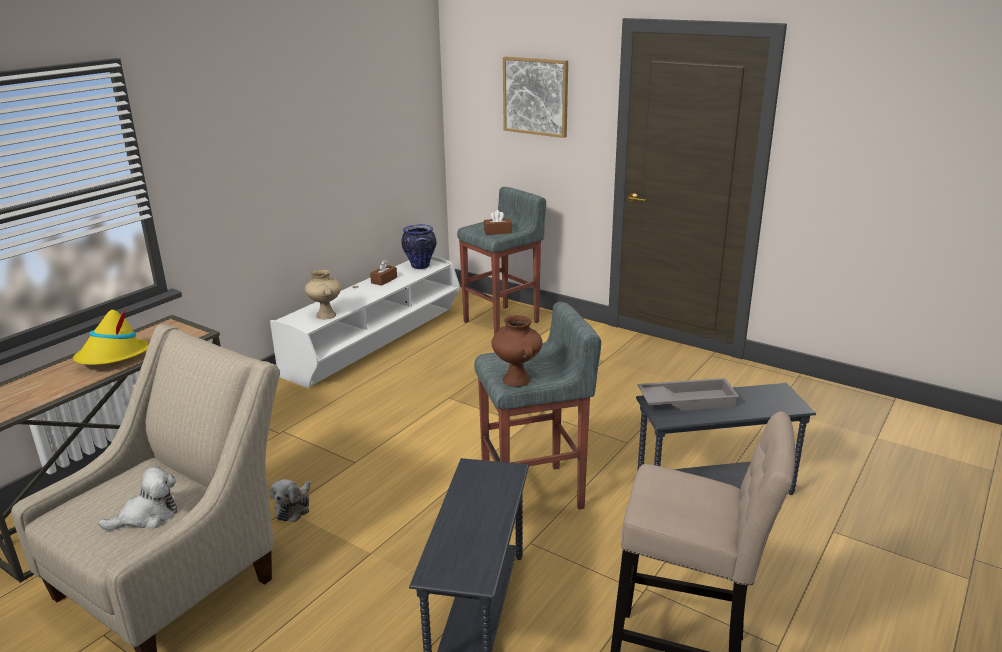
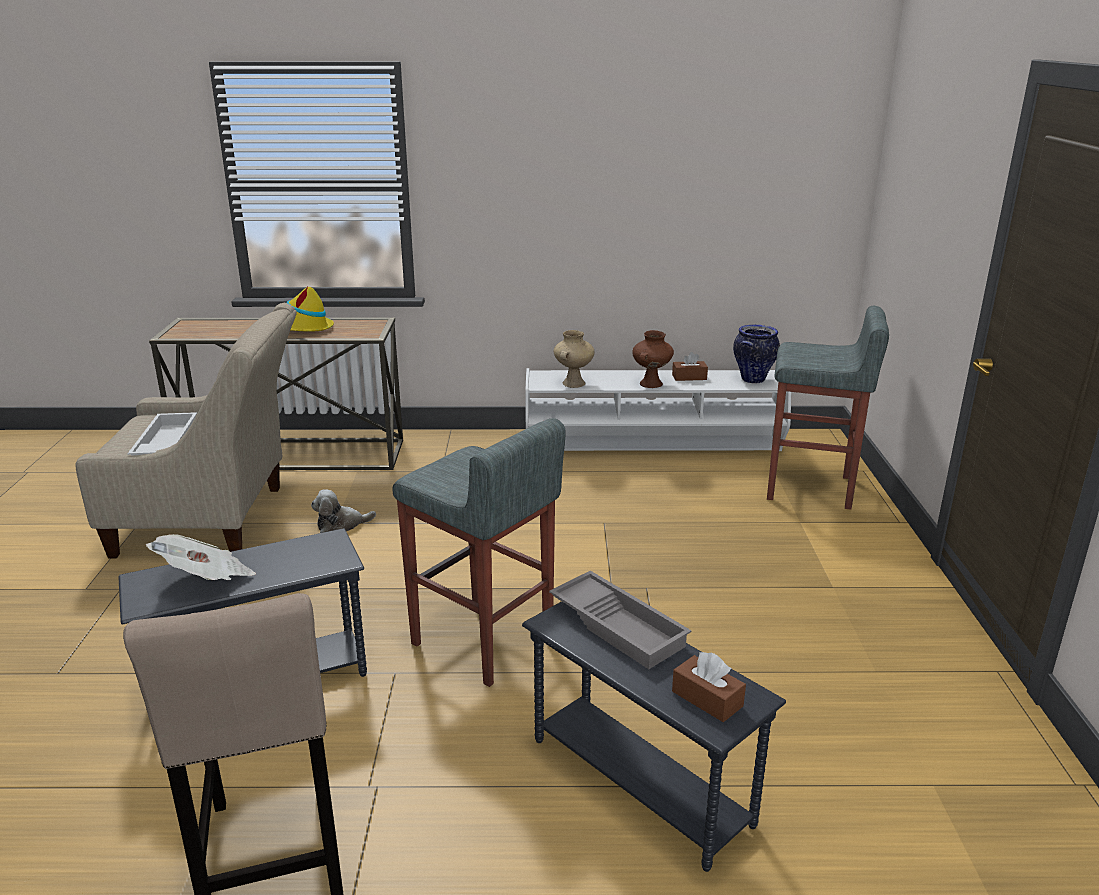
camera: 55 degrees right, 0 degrees up
plush toy [98,466,177,530] -> white tray [128,412,197,455]
brown tissue box [484,210,512,235] -> brown tissue box moved to [672,652,746,722]
brown vase [491,315,542,387] -> brown vase moved to [632,330,674,388]
picture [503,57,568,138] -> none
none -> newspaper [146,534,256,580]

